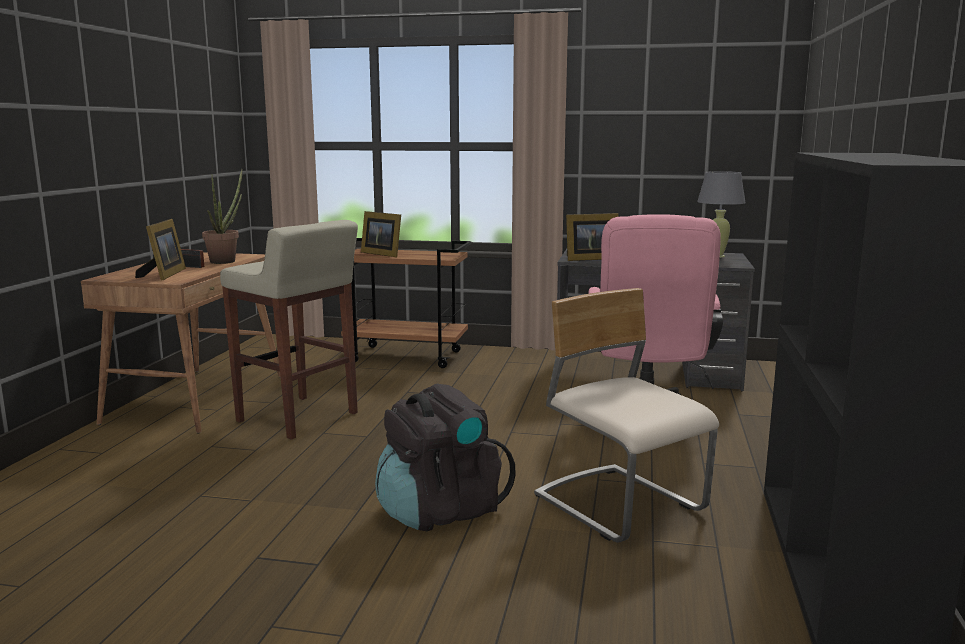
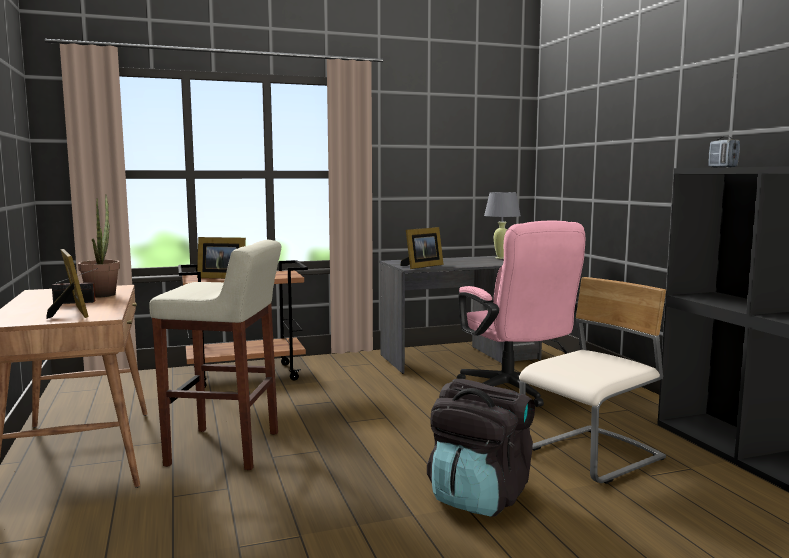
camera: 30 degrees left, 5 degrees down
beige chair [534,288,719,543] -> beige chair turned 120 degrees clockwise [519,277,666,484]
none -> radio [708,136,740,167]

